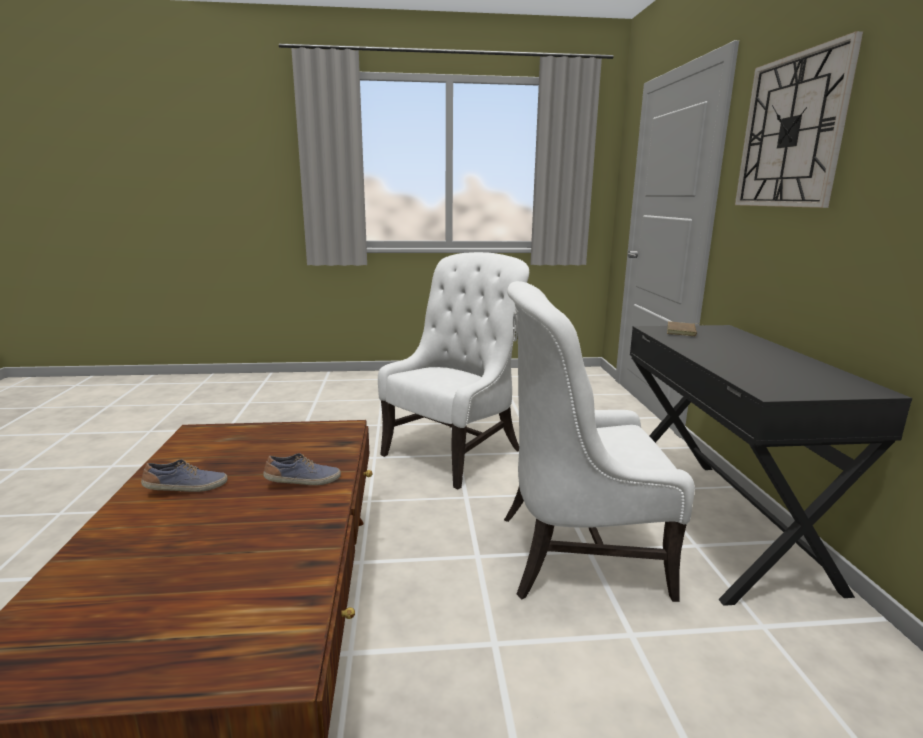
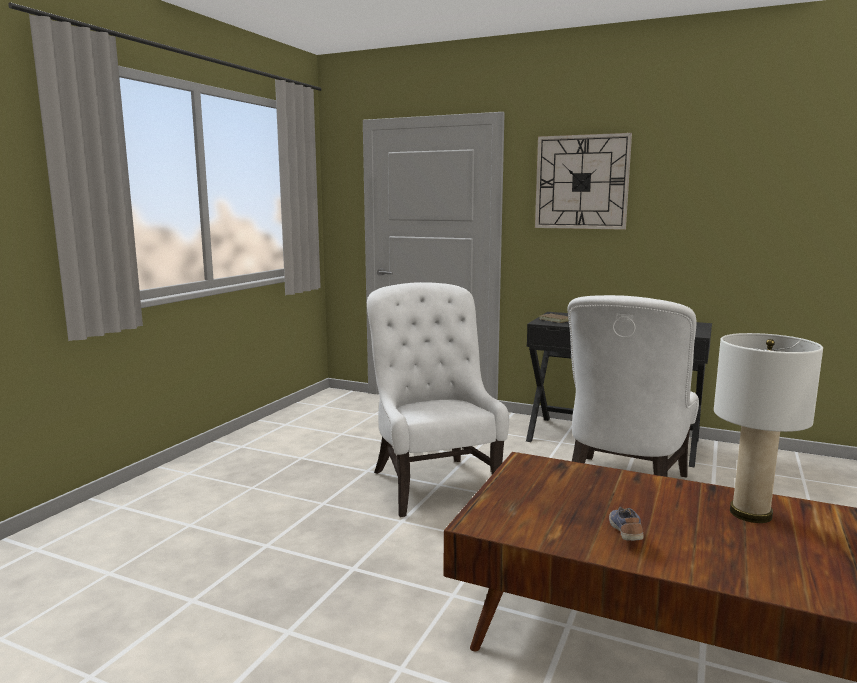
camera: 60 degrees left, 5 degrees down
shoe [263,453,341,485] -> none
none -> white table lamp [714,333,823,523]

